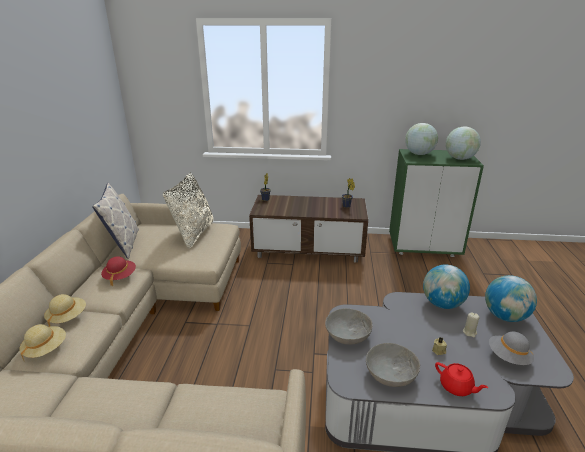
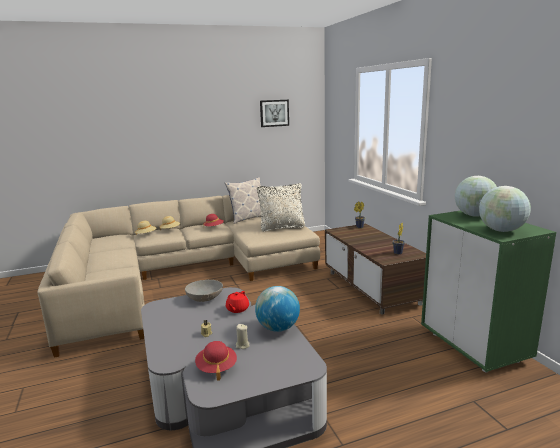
camera: 65 degrees right, 10 degrees down
grey bowl [366,343,420,387] -> none
red teapot [435,362,488,396] -> red teapot moved to [226,291,249,313]
globe [485,275,537,322] -> none
grey hat [489,331,534,365] -> red hat [195,341,237,381]
none -> picture [260,100,289,127]

